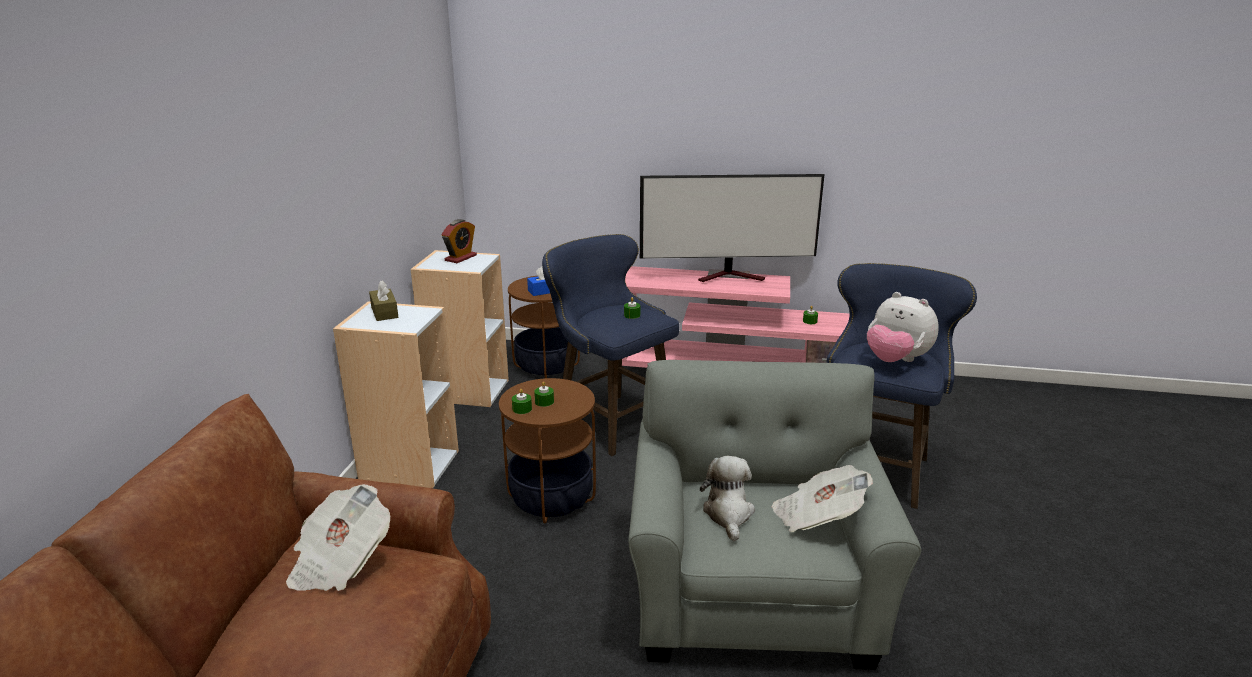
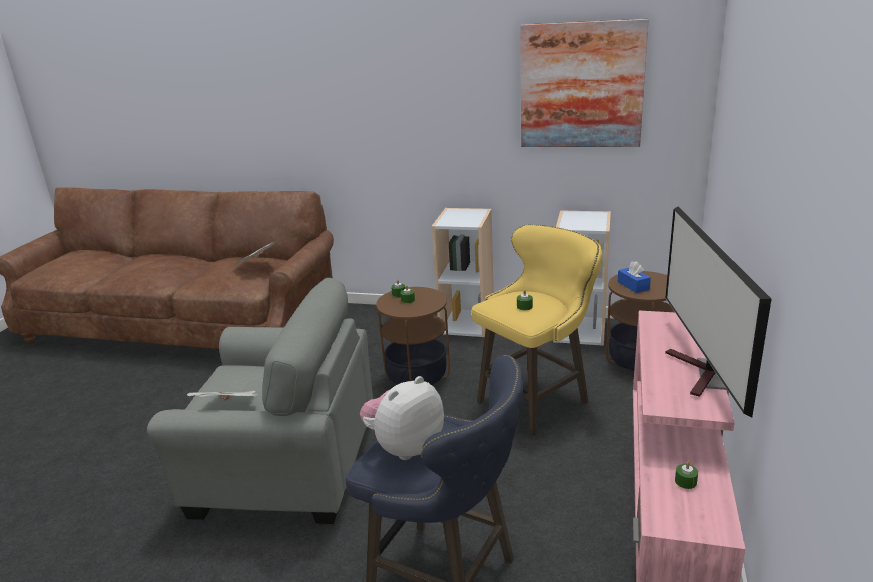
camera: 95 degrees right, 0 degrees up
brown tissue box [369,280,398,321] -> none
alarm clock [442,219,477,263] -> none
blue stool [542,234,679,456] -> yellow stool [471,224,602,436]
plush toy [700,456,755,542] -> none
none -> picture [520,19,649,147]

